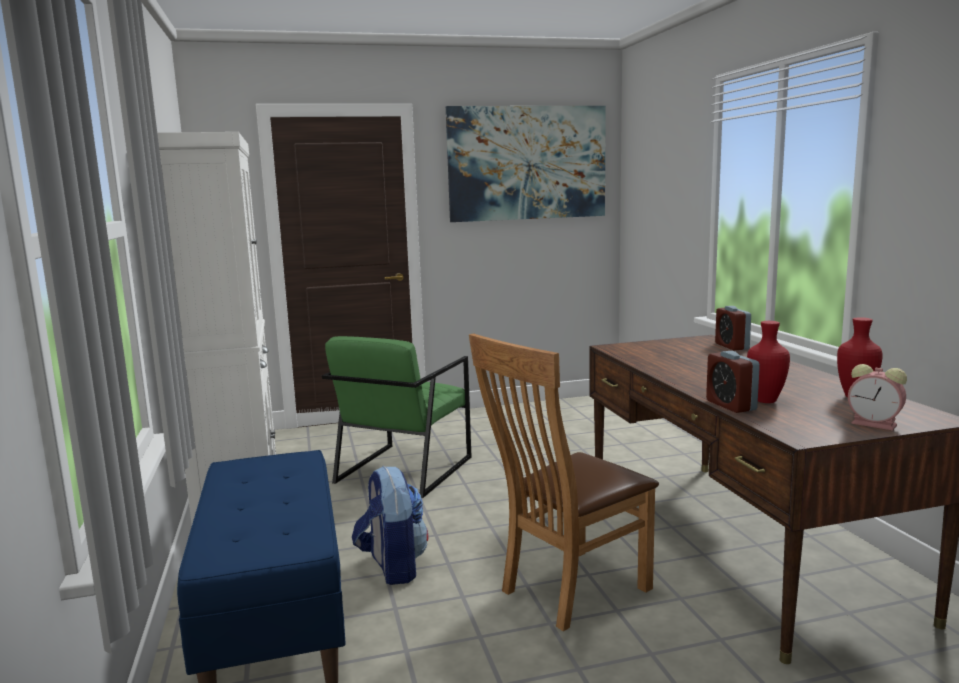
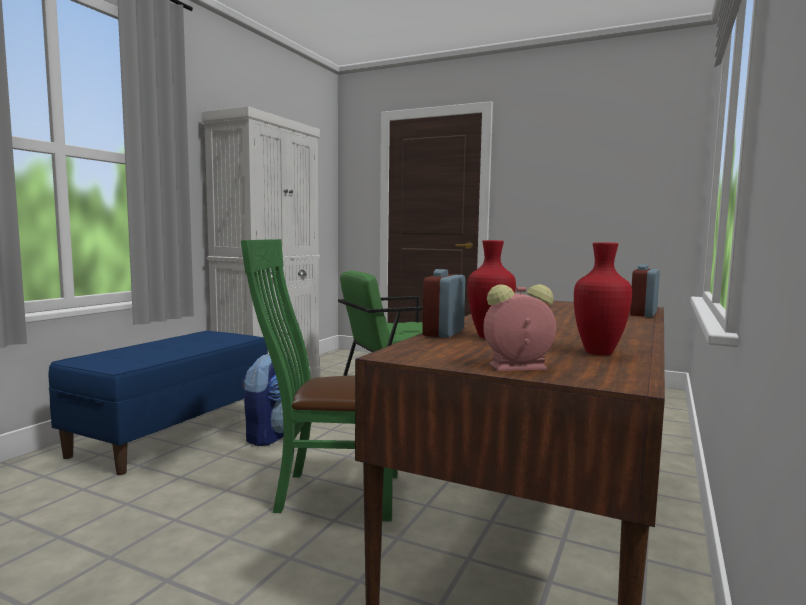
camera: 40 degrees right, 5 degrees down
picture [446,106,606,222] -> none
brown chair [469,333,659,631] -> green chair [241,239,398,522]
alarm clock [848,364,907,430] -> alarm clock turned 90 degrees clockwise [483,284,556,371]

